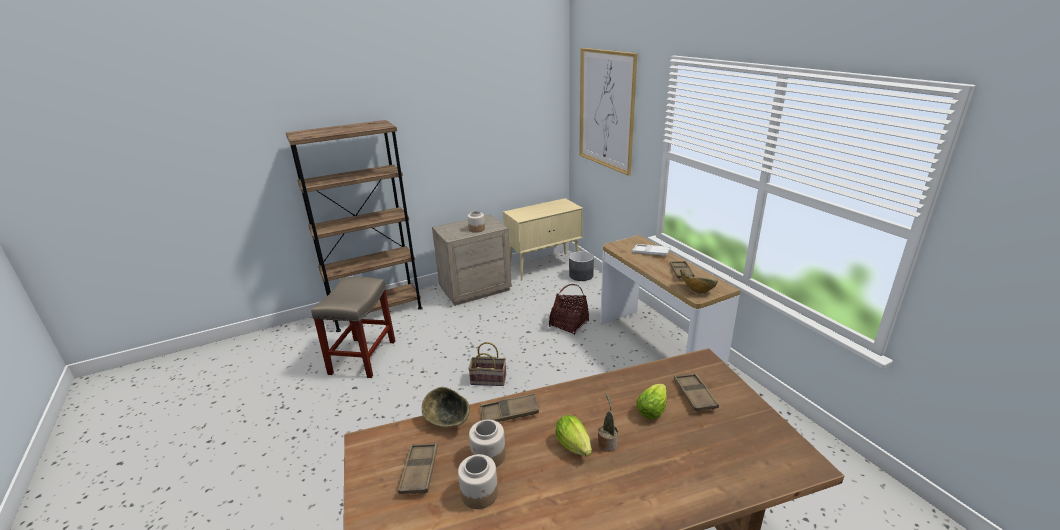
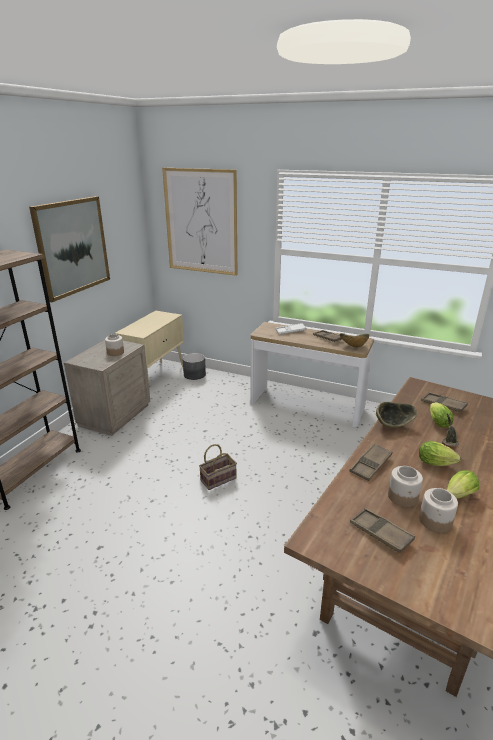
camera: 40 degrees left, 0 degrees up
beige stool [311,277,395,378] -> none
bowl [422,387,470,427] -> bowl moved to [376,402,417,428]
basket [549,284,589,335] -> none
none -> picture [29,196,110,302]
none -> lettuce [447,470,479,499]

